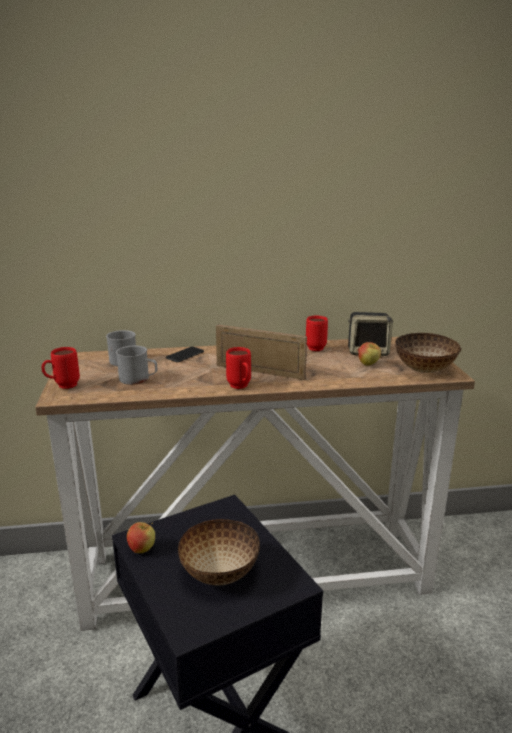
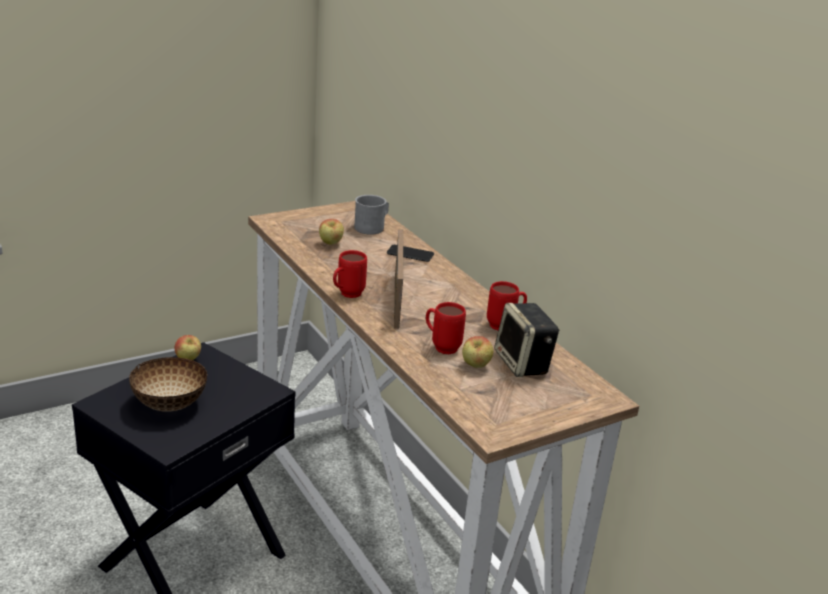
camera: 65 degrees right, 5 degrees up
red mug [41,347,80,389] -> red mug moved to [426,302,466,354]
grey mug [116,345,157,385] -> apple [319,219,344,245]
bowl [395,333,462,373] -> none

